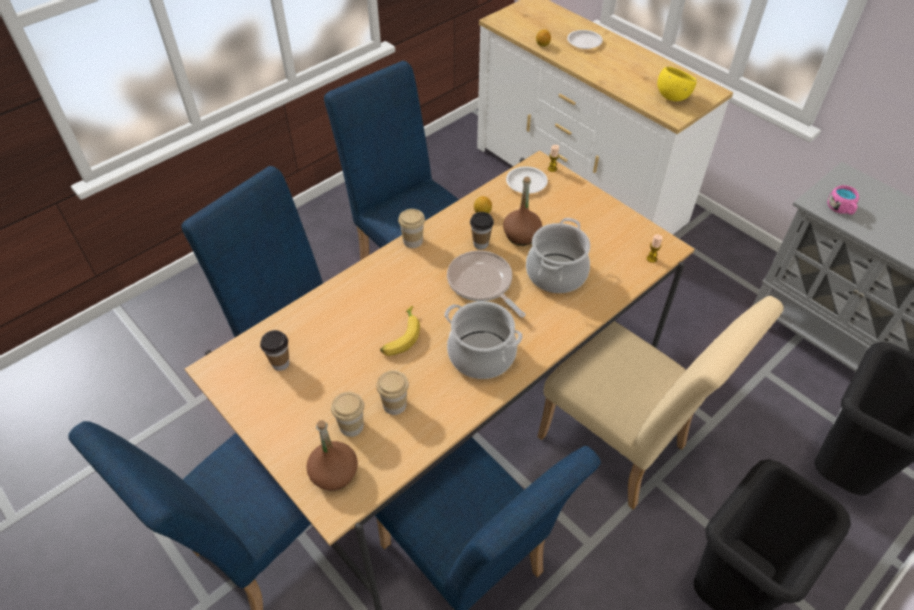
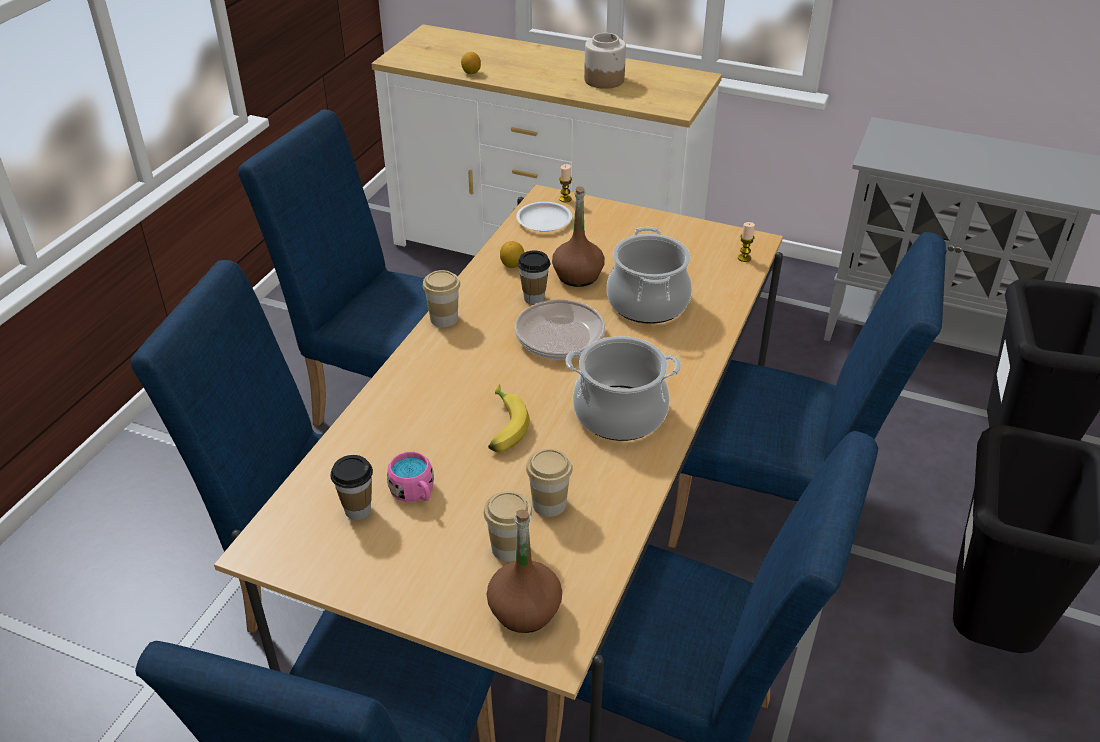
camera: 25 degrees left, 10 degrees down
beige chair [537,296,783,510] -> blue chair [668,232,946,548]
white plate [567,30,603,49] -> none
yellow bowl [657,66,697,101] -> none
pink mug [827,185,859,215] -> pink mug moved to [387,452,434,502]
none -> jar [584,33,626,89]

